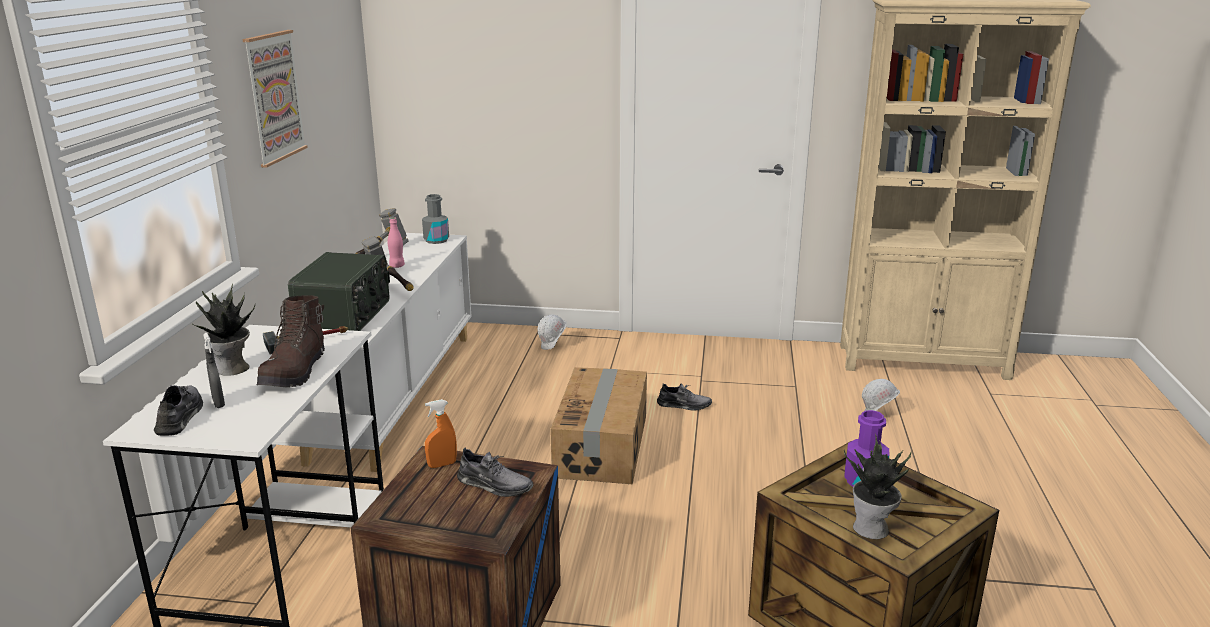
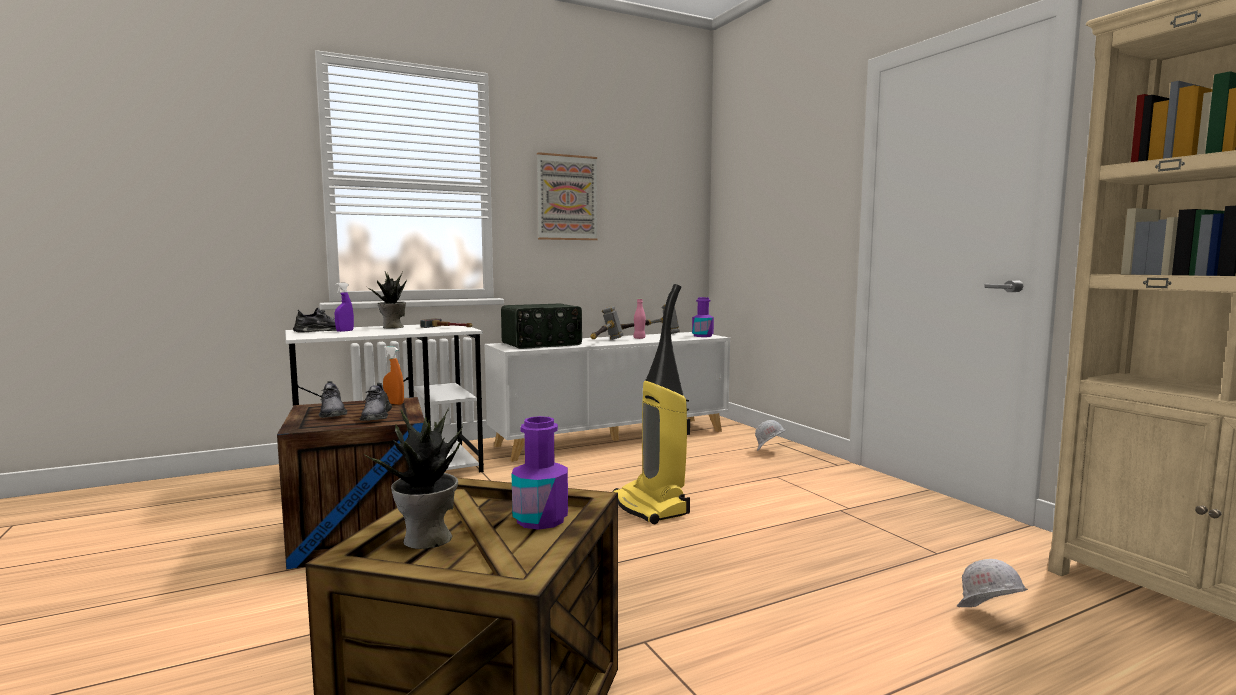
camera: 55 degrees right, 15 degrees down
grey spray bottle [204,333,225,408] -> purple spray bottle [335,283,354,332]
brown boot [257,295,325,388] -> none
grey bottle [422,194,449,244] -> purple bottle [692,297,714,337]
cardboard box [550,367,647,484] -> vacuum cleaner [613,284,690,524]
grey shoe [657,383,712,411] -> grey shoe moved to [319,381,347,418]

